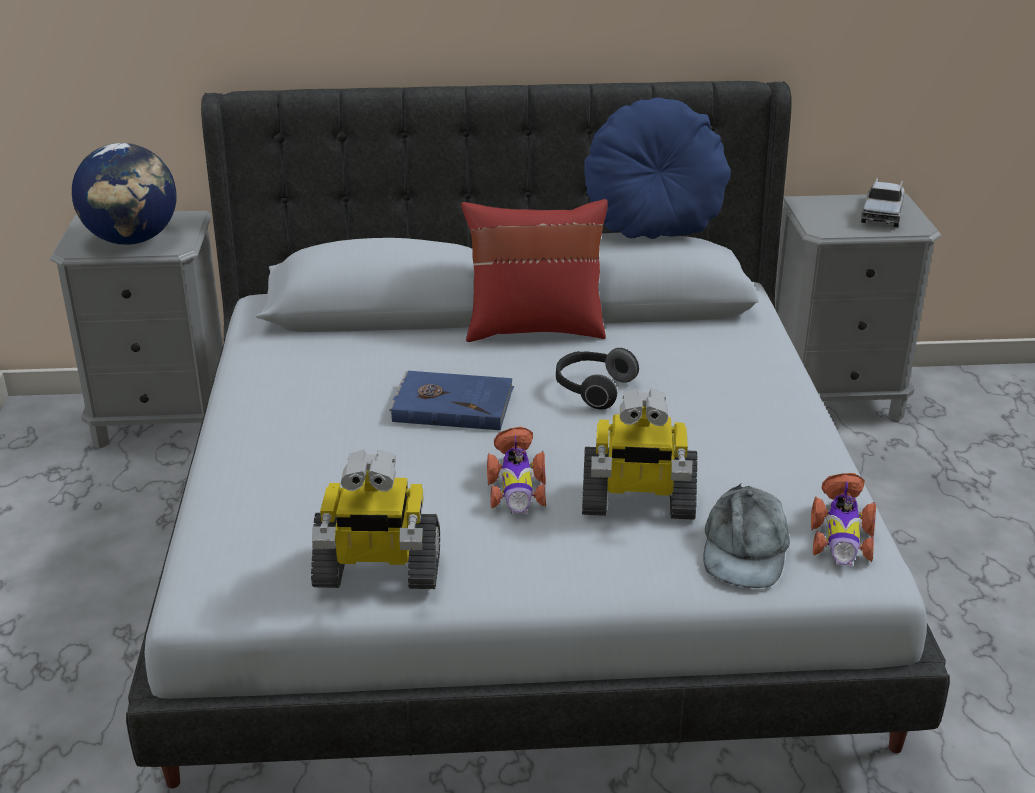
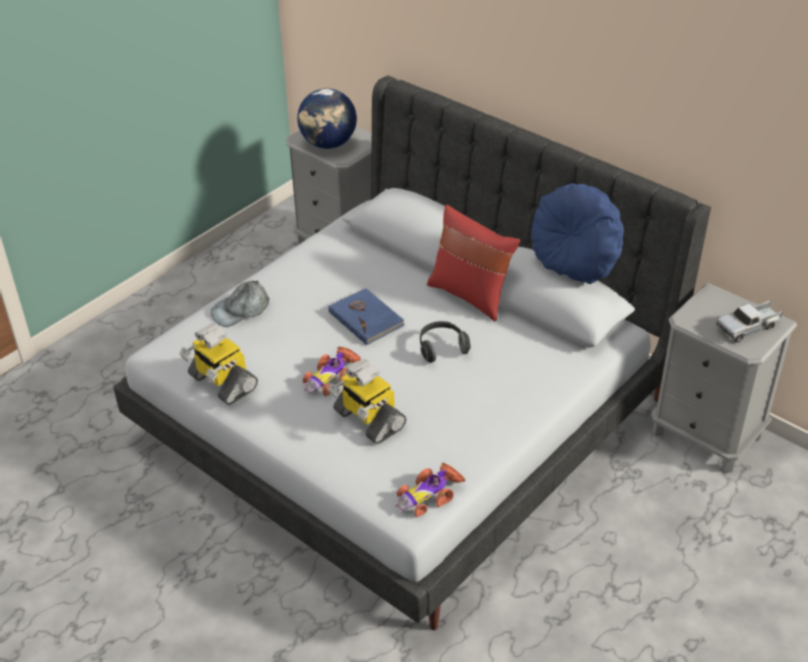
camera: 45 degrees right, 10 degrees up
grey cap [704,484,790,588] -> grey cap moved to [211,280,269,327]

